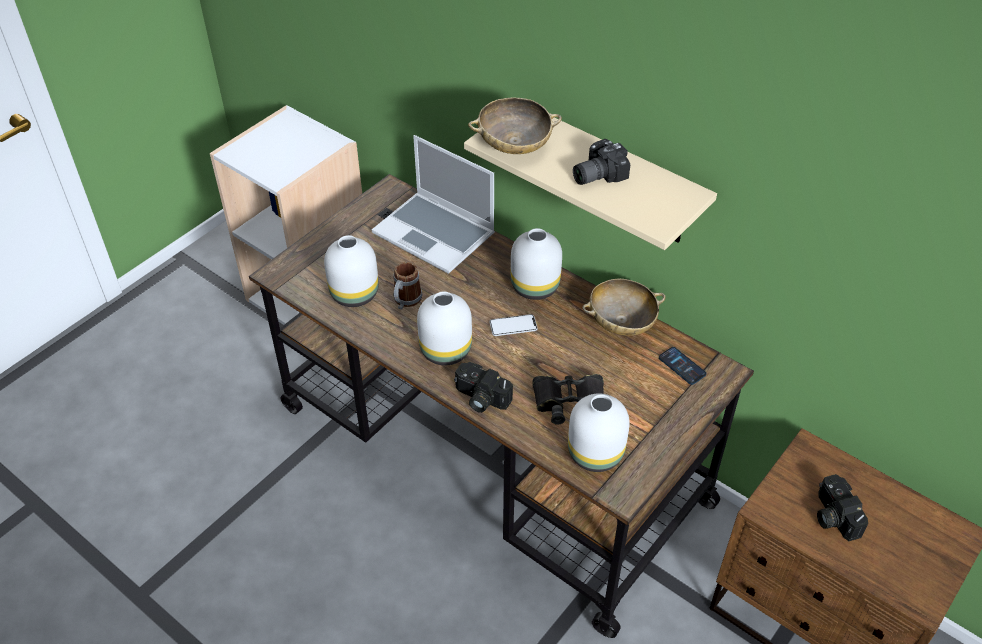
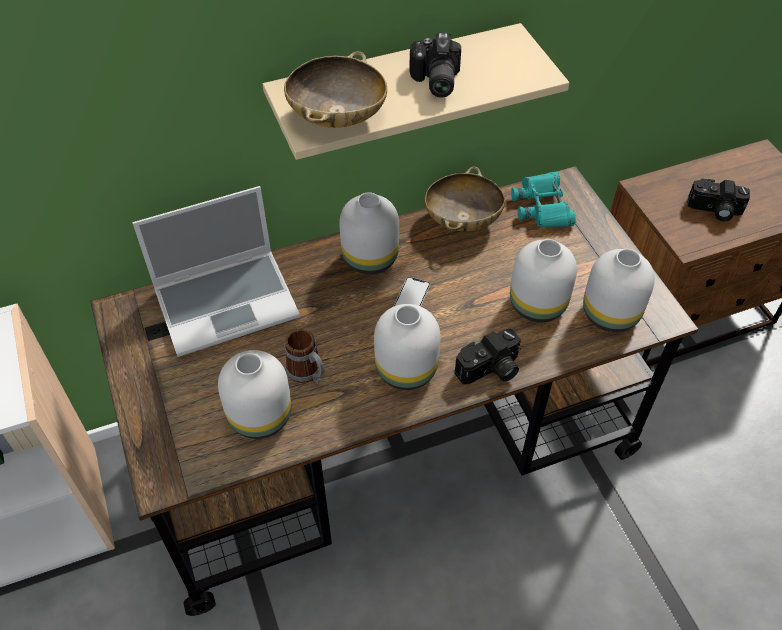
camera: 60 degrees left, 5 degrees up
black binoculars [532,374,604,425] -> white vase [510,239,577,322]
phone [659,347,706,385] -> turquoise binoculars [511,172,576,228]

